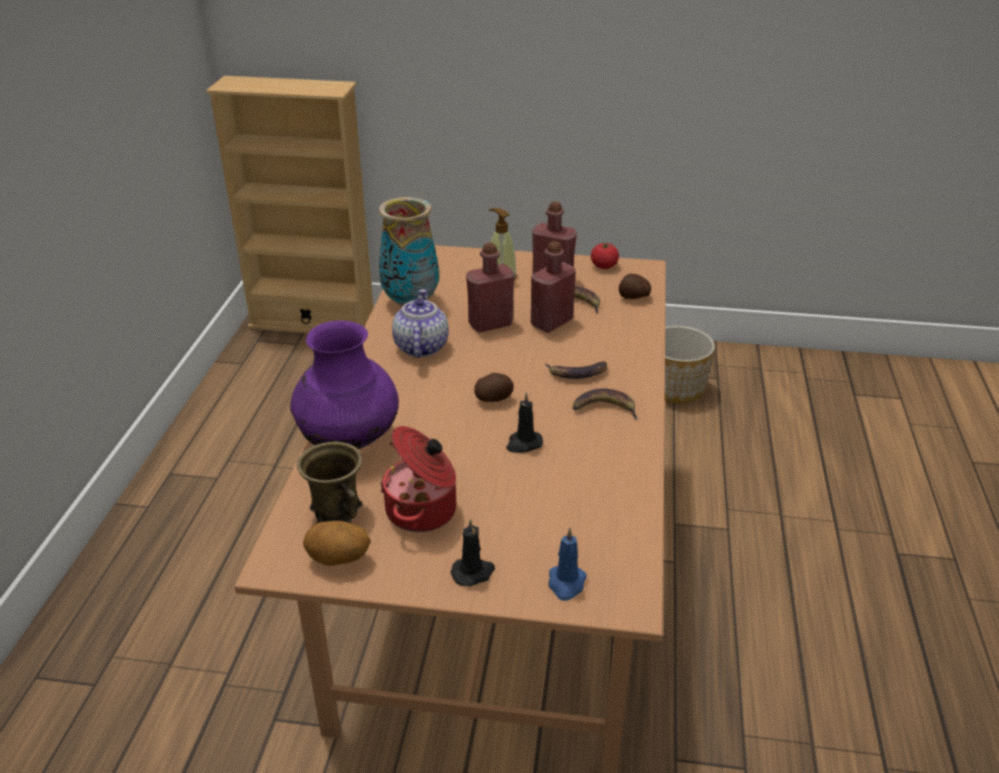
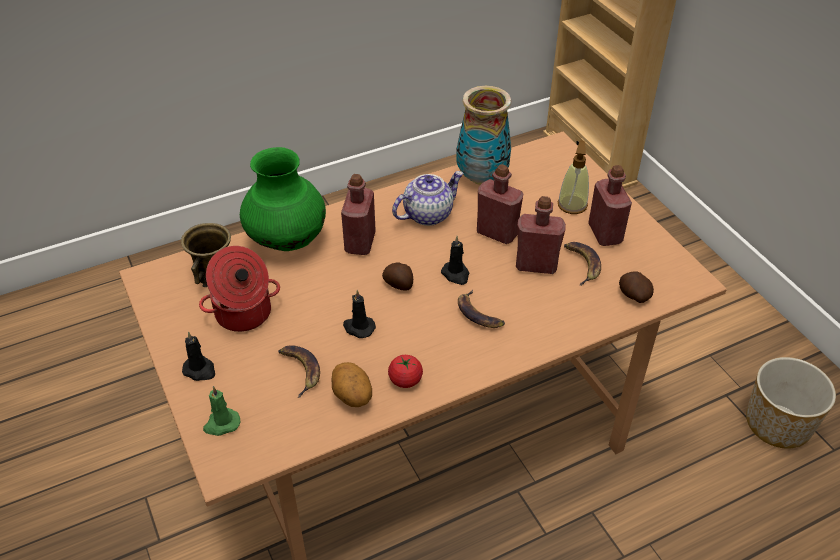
camera: 55 degrees right, 10 degrees up
purple vase [290,320,399,449] -> green vase [240,147,326,251]
potato [303,521,371,566] -> potato moved to [332,362,372,407]
blue candle [549,528,587,601] -> green candle [203,386,240,436]
banana [573,389,638,420] -> banana moved to [278,345,320,398]
tomato [591,243,619,269] -> tomato moved to [388,355,423,388]
none -> red bottle [341,174,376,255]
none -> black candle [441,236,470,285]

